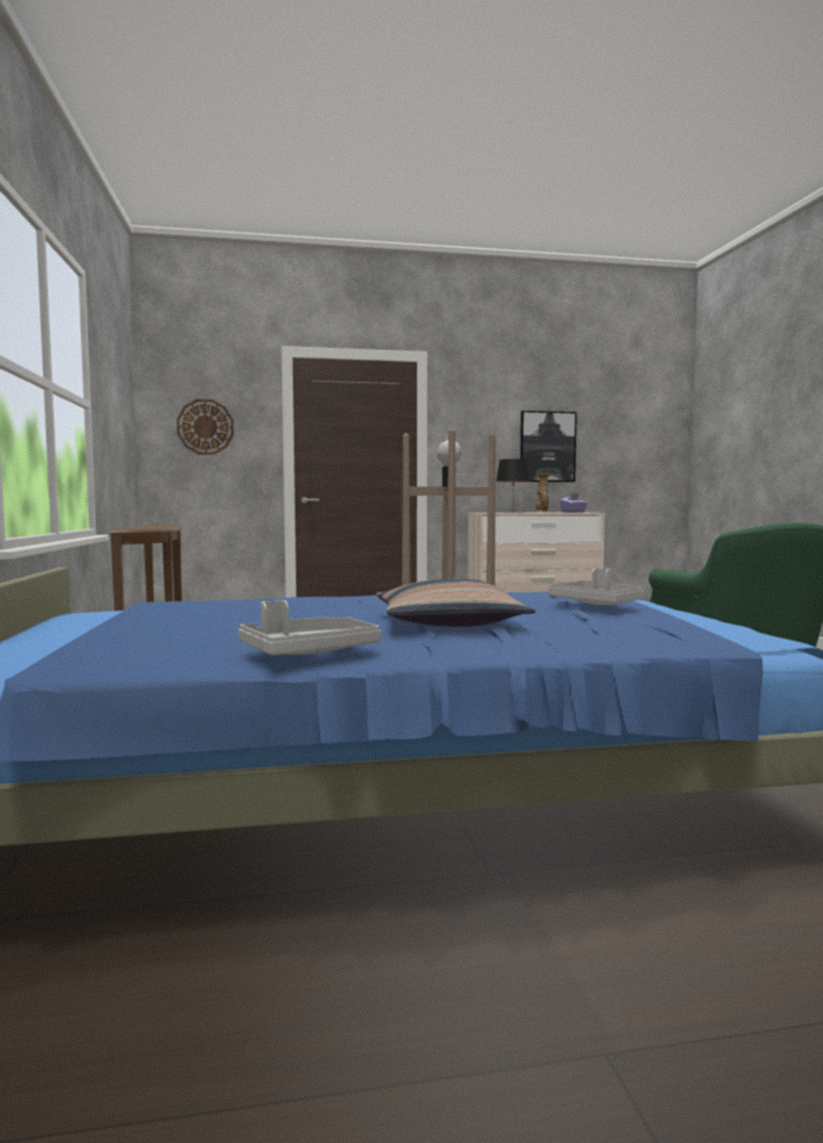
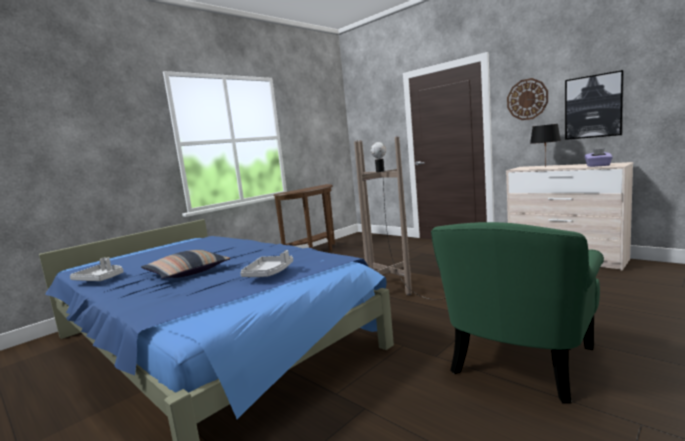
camera: 55 degrees right, 5 degrees up
wall clock [177,399,234,455] -> wall clock moved to [507,78,548,120]
vase [535,473,550,513] -> none

